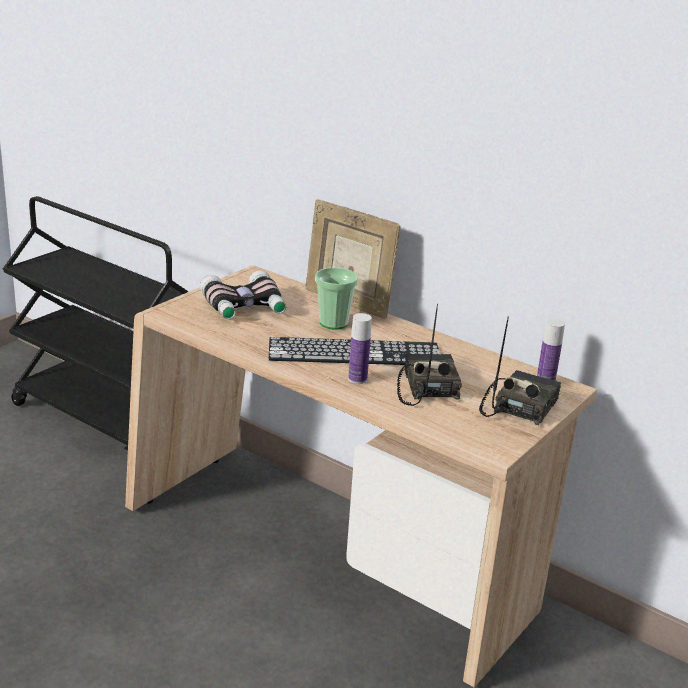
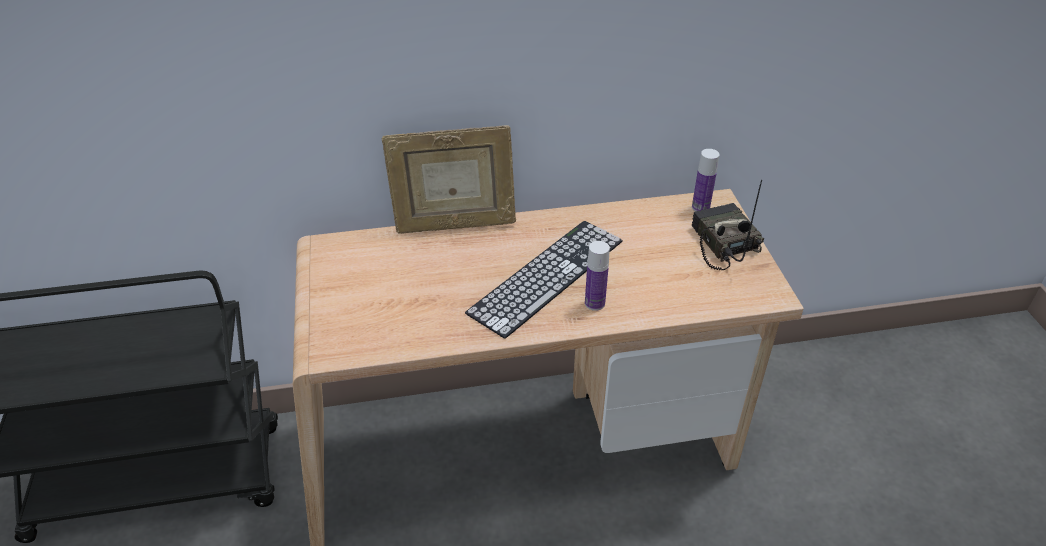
camera: 45 degrees left, 15 degrees up
binoculars [200,270,286,319] -> none
cup [315,267,358,330] -> none
radio [397,304,462,406] -> none

